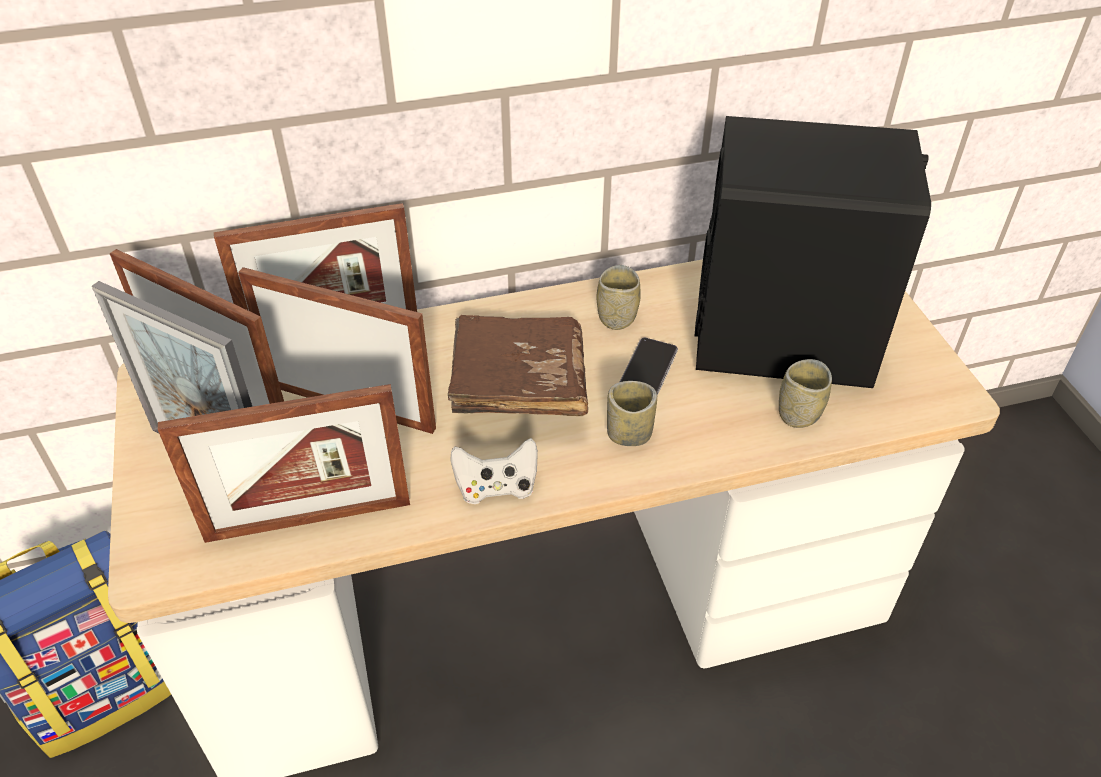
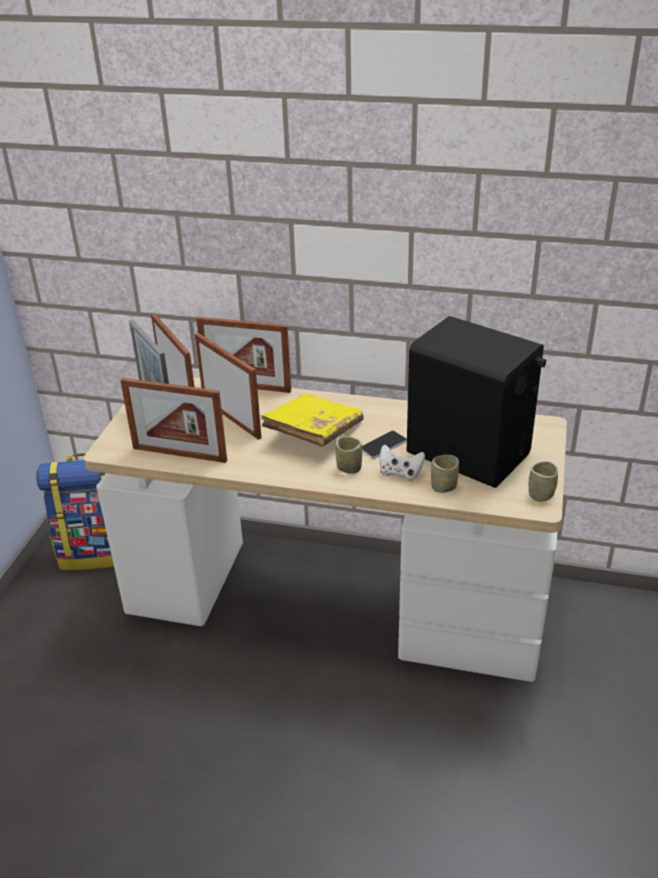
camera: 30 degrees right, 10 degrees down
brown book [448,315,588,416] -> yellow book [261,393,363,446]
white game controller [450,438,538,504] -> white game controller moved to [380,444,425,481]
cup [597,265,641,330] -> cup moved to [529,461,558,502]

